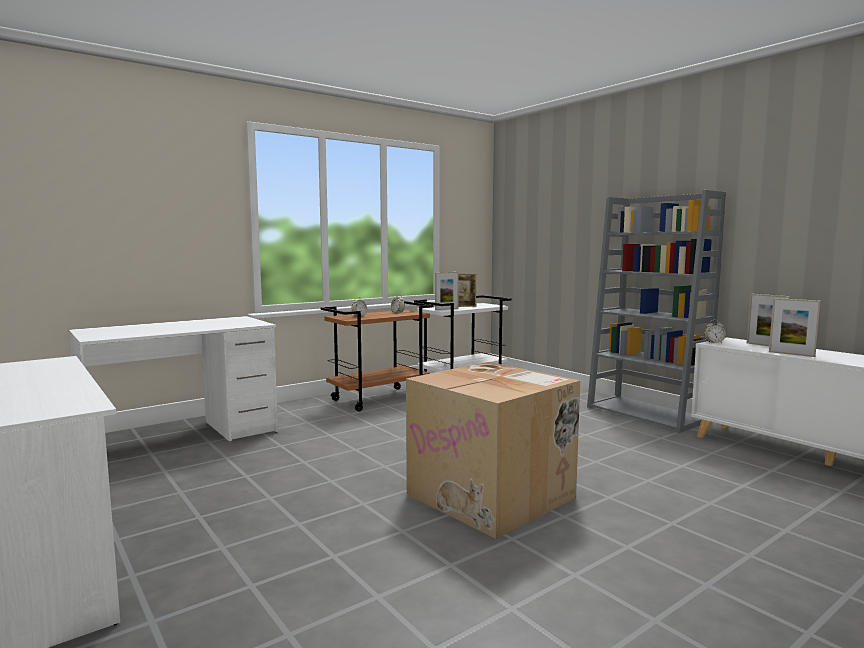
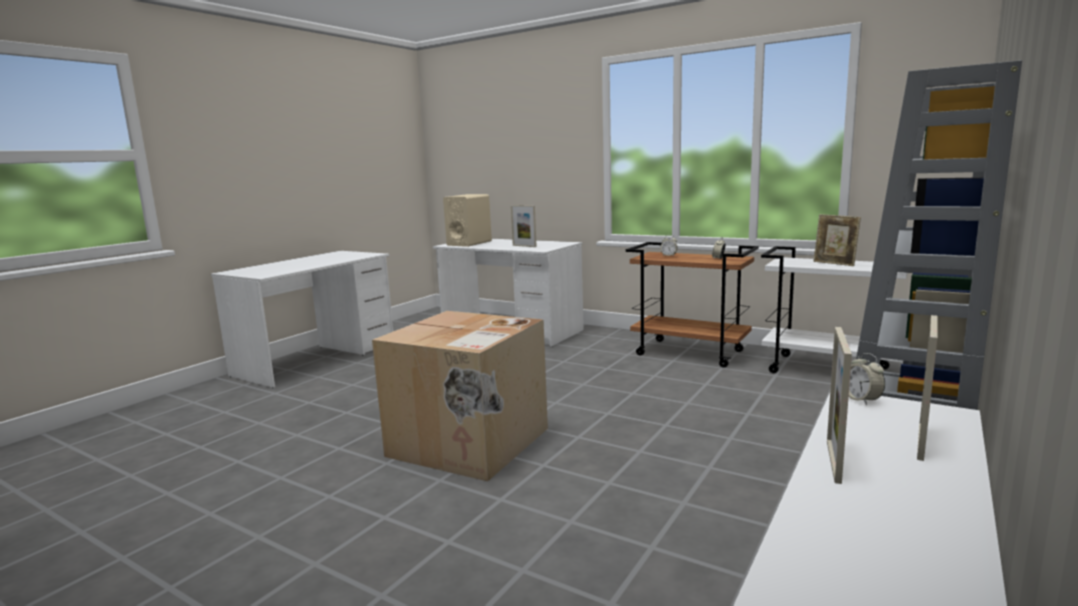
camera: 70 degrees right, 5 degrees up
picture frame [435,272,459,310] -> picture frame moved to [511,205,537,247]
none -> beige speaker [443,194,492,247]

